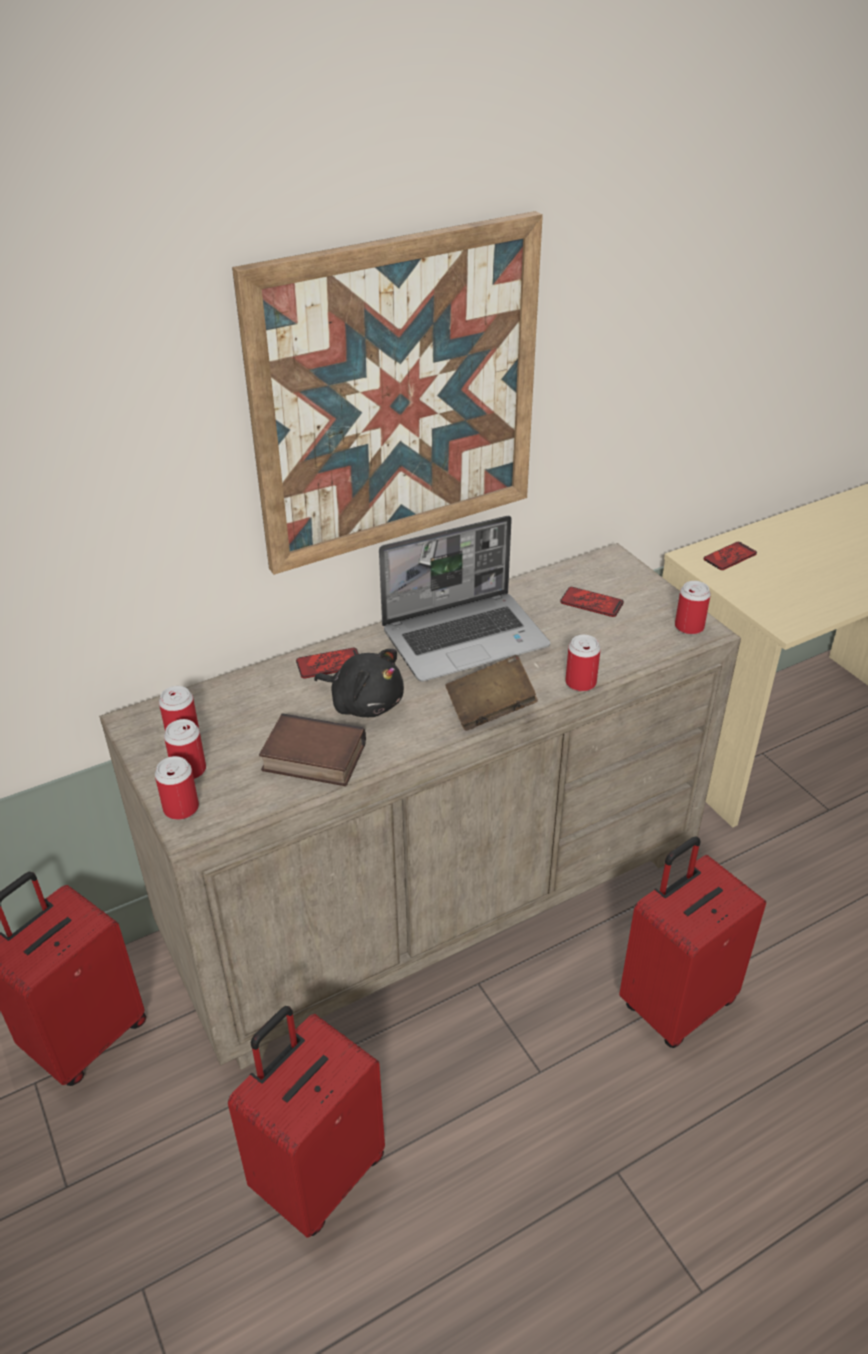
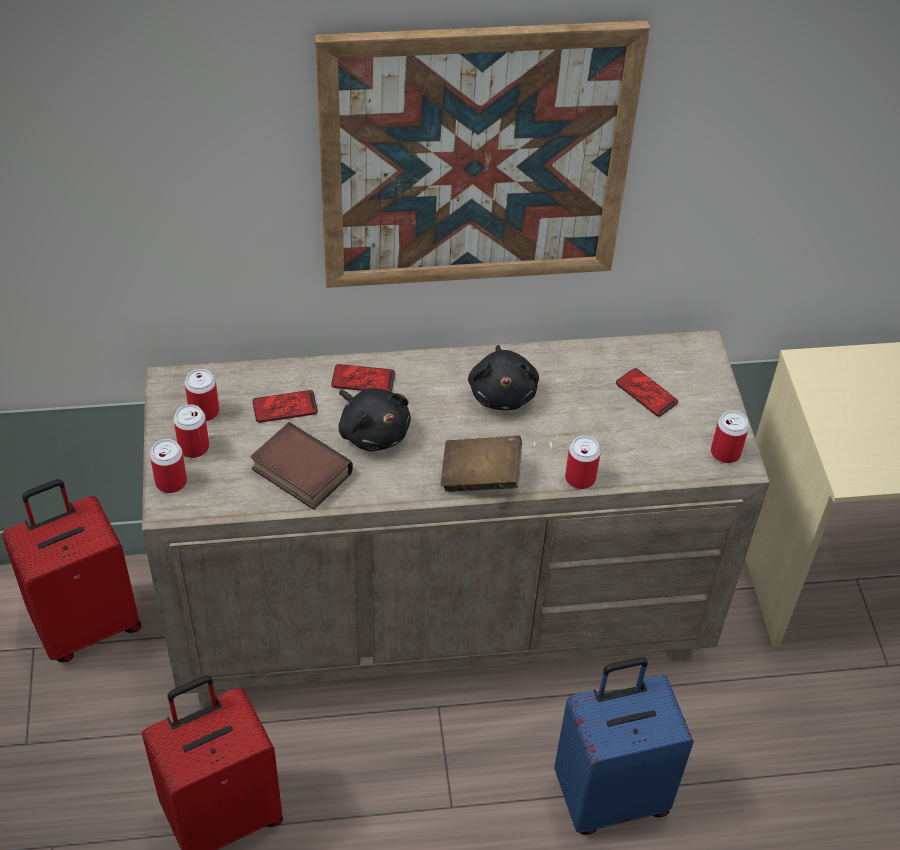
camera: 20 degrees right, 10 degrees up
laptop [379,516,550,682] -> black plush toy [468,345,539,410]
red suitcase [619,836,766,1048] -> blue suitcase [554,657,694,835]
phone [704,542,757,570] -> phone moved to [252,390,318,423]

